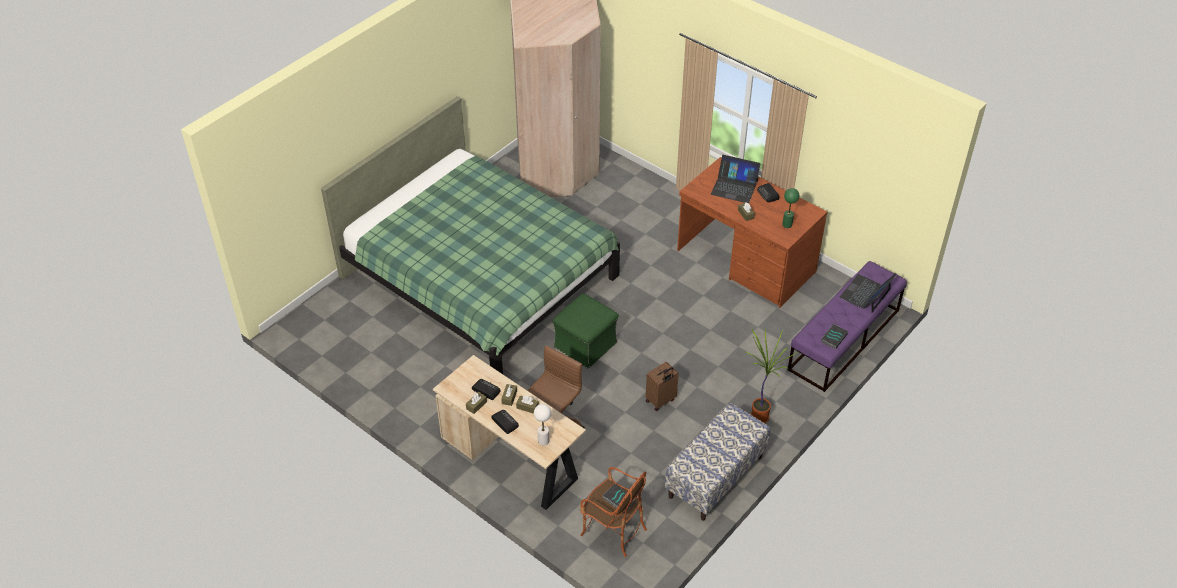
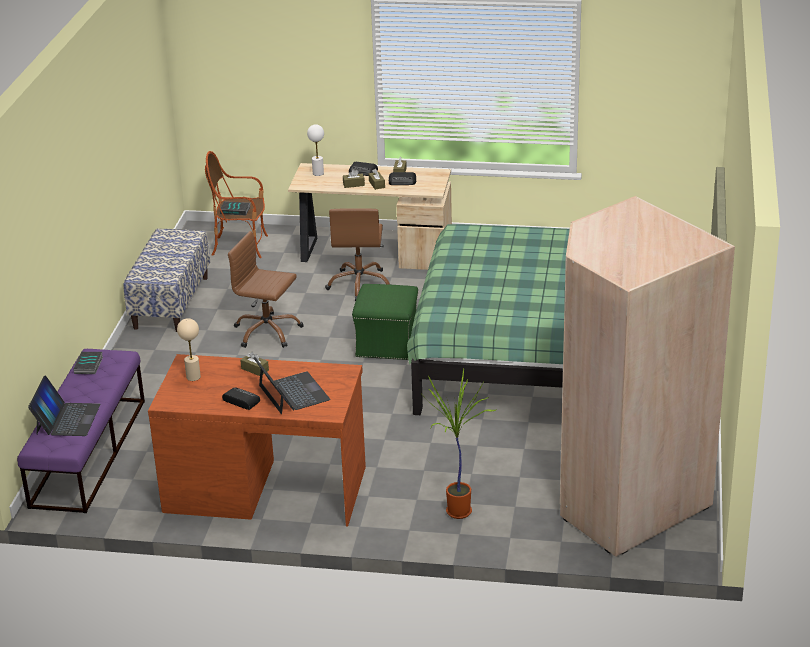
camera: 150 degrees right, 15 degrees down
brown suitcase [646,362,679,411] -> brown office chair [228,231,304,348]
laptop [711,155,760,203] -> laptop turned 75 degrees clockwise [254,357,330,414]
potted plant [745,329,797,423] -> potted plant moved to [425,369,498,519]
green table lamp [782,188,799,228] -> beige table lamp [177,318,201,381]

